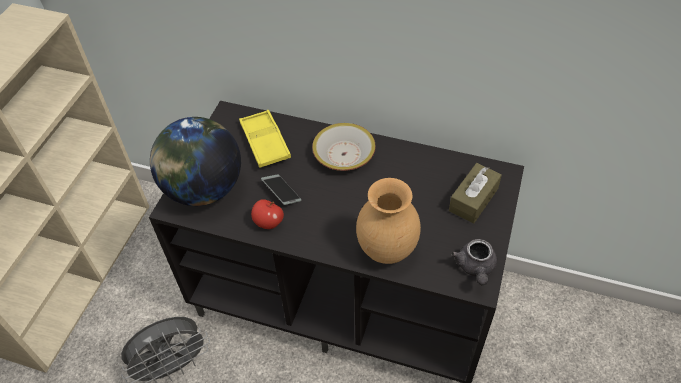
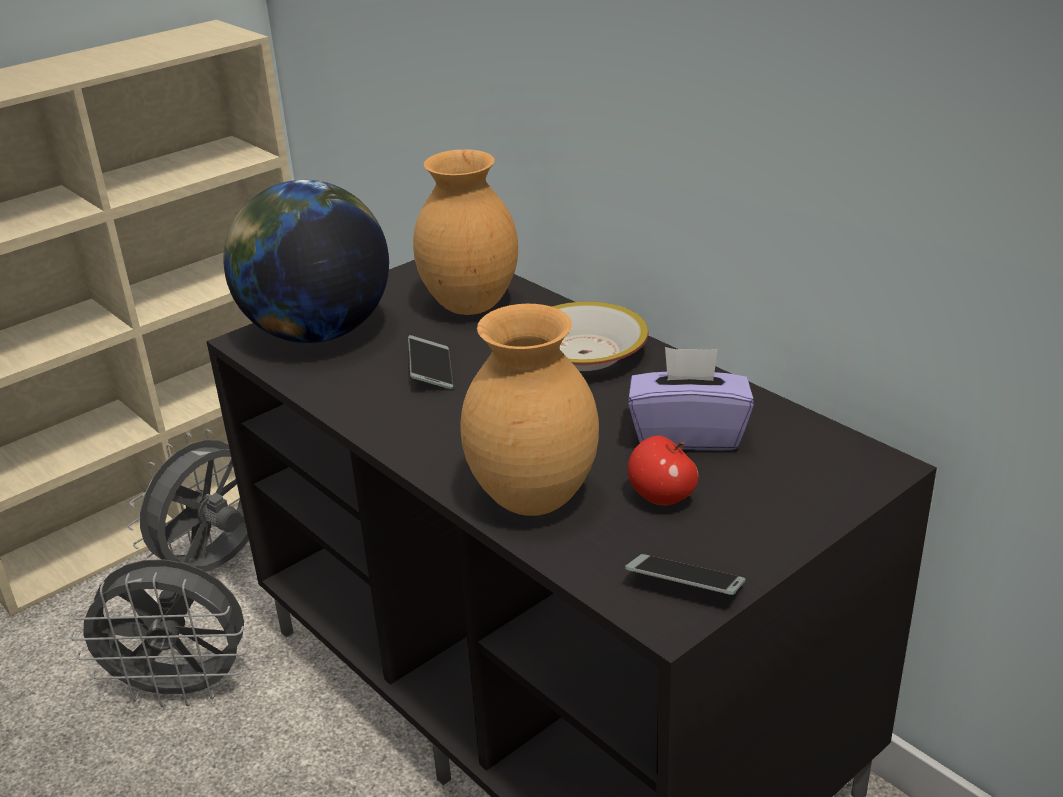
camera: 30 degrees right, 20 degrees down
yellow tray [239,110,291,168] -> brown vase [413,149,518,315]
apple [251,199,284,229] -> apple moved to [628,435,698,505]
brown tissue box [449,163,502,223] -> none
grey teapot [451,239,497,285] -> phone [625,554,745,595]
none -> grey fan [128,429,249,572]
none -> purple tissue box [628,347,754,450]

